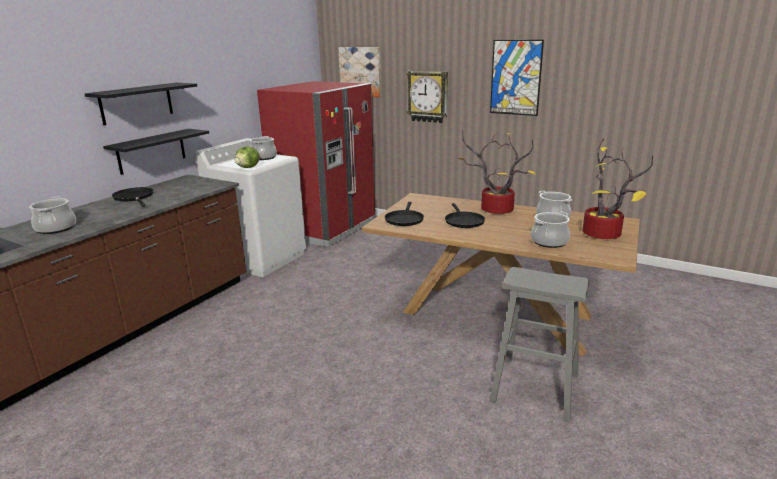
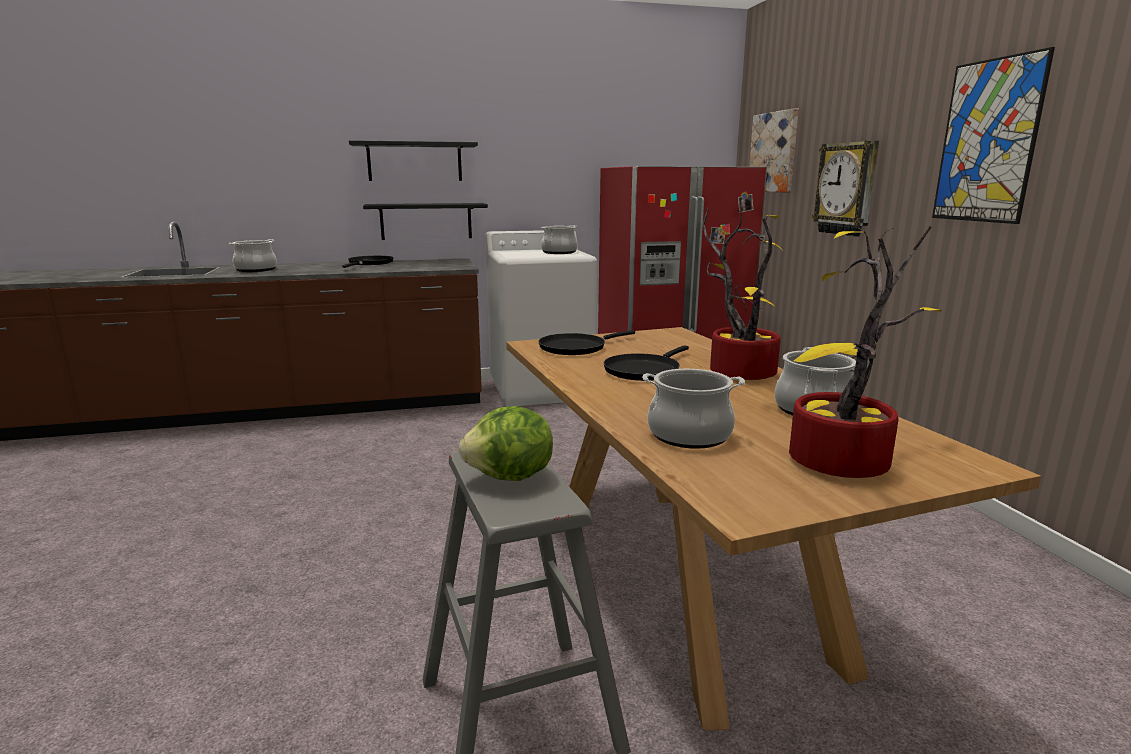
camera: 45 degrees right, 5 degrees down
lettuce [235,146,260,168] -> lettuce moved to [459,406,553,481]

